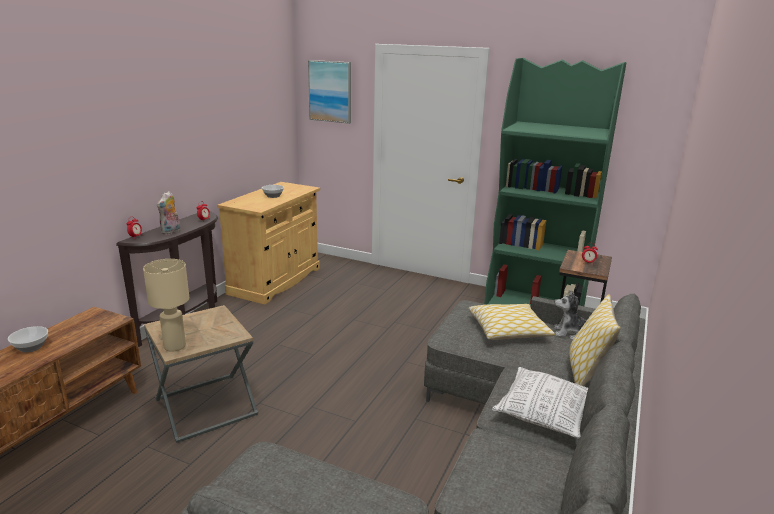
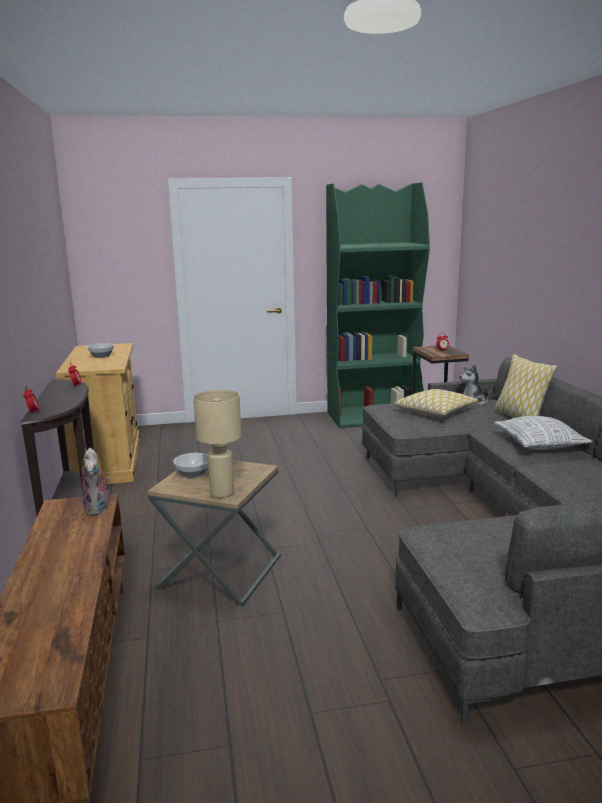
camera: 35 degrees left, 5 degrees down
bowl [8,326,48,352] -> bowl moved to [173,453,208,478]
plush toy [157,191,180,235] -> plush toy moved to [82,448,110,516]
picture [308,60,351,124] -> none

